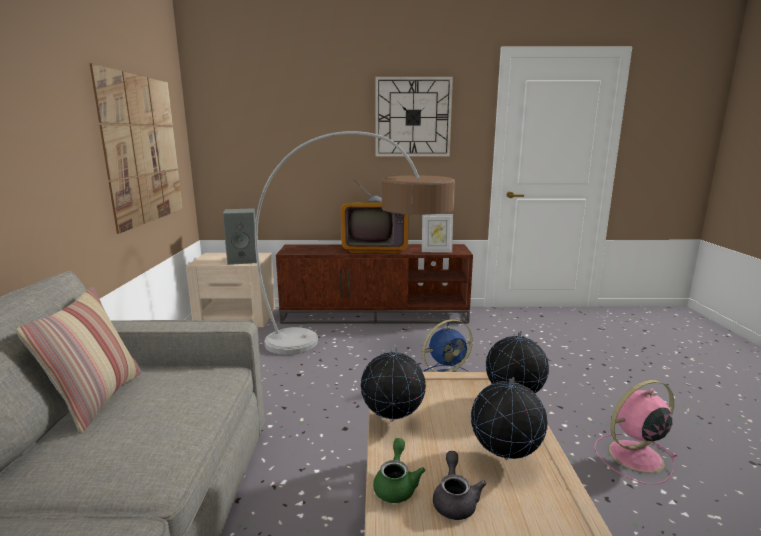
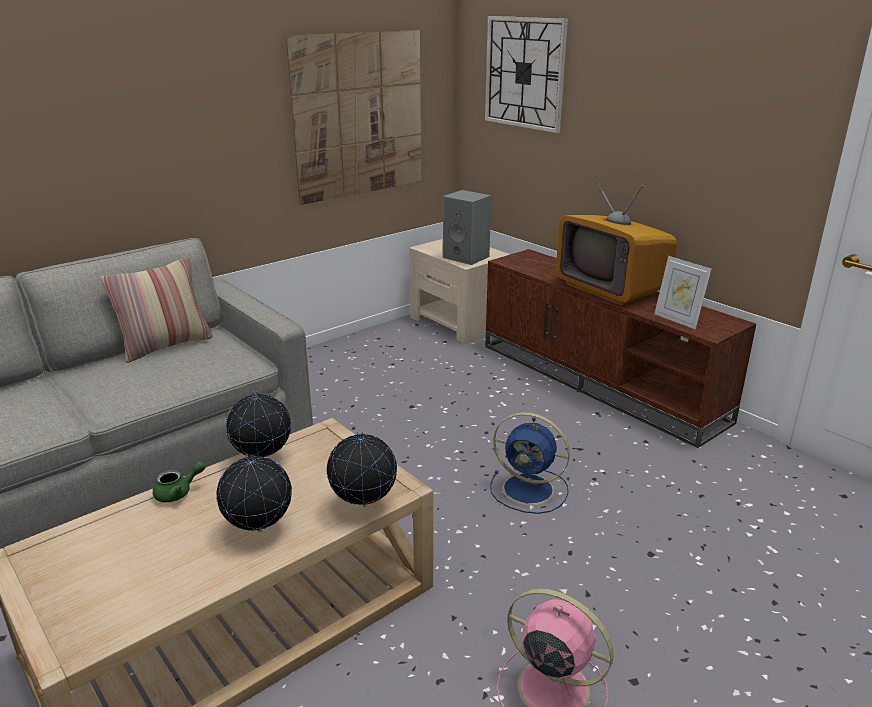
camera: 50 degrees right, 10 degrees up
floor lamp [255,131,455,355] -> none
wall clock [375,77,453,157] -> wall clock moved to [485,16,568,133]
grey teapot [433,451,487,520] -> none

